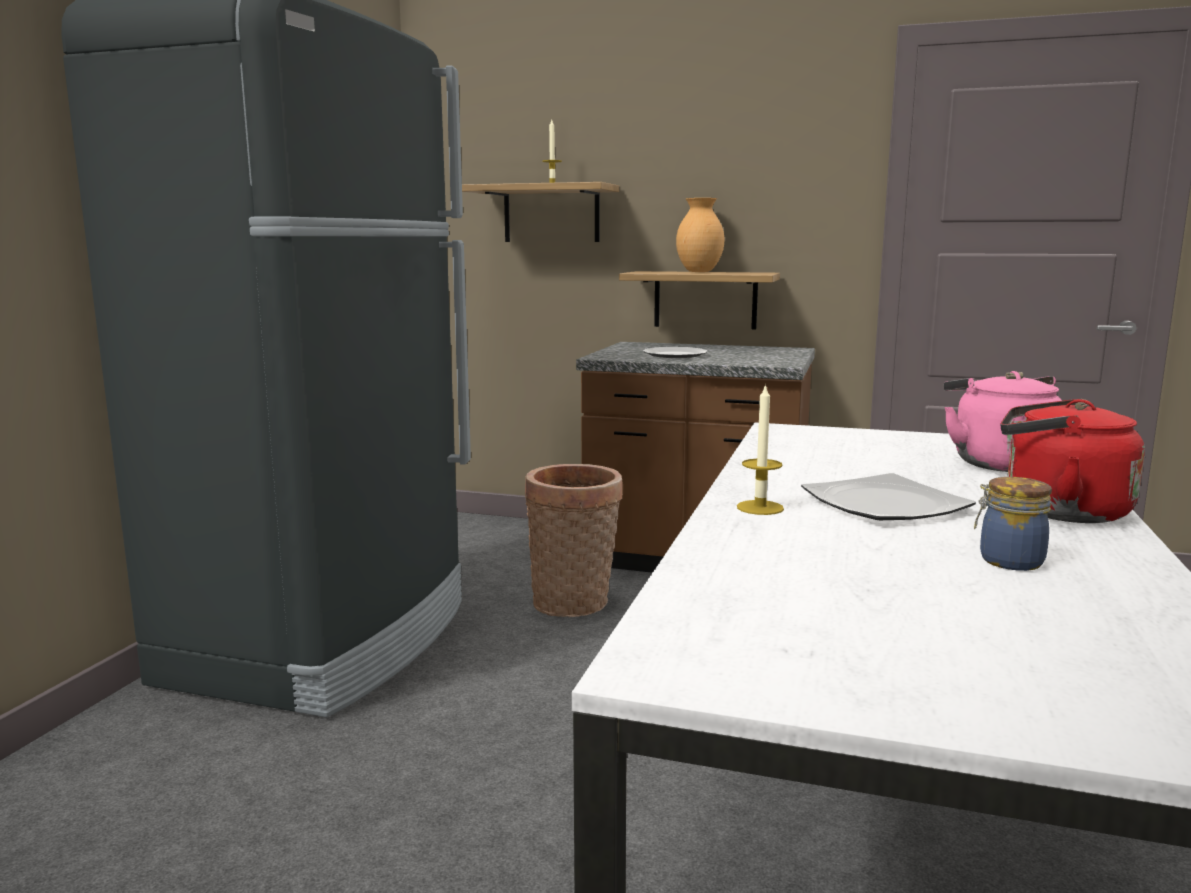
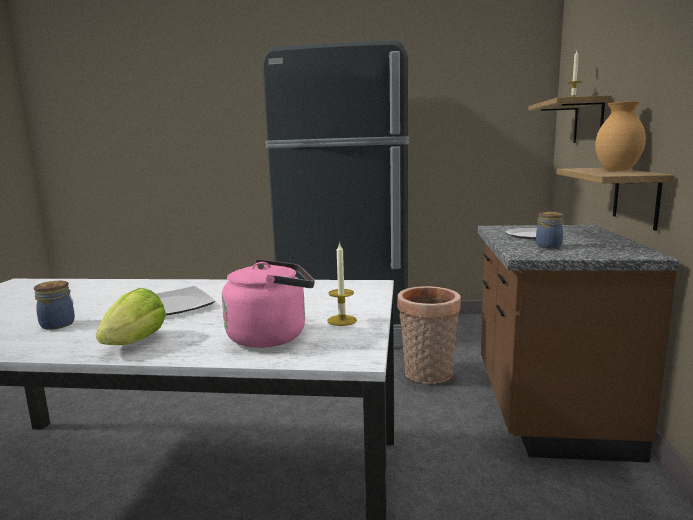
camera: 80 degrees right, 0 degrees up
candle [737,383,784,515] -> candle moved to [327,242,357,326]
red kettle [1000,399,1145,523] -> lettuce [96,288,166,345]
none -> jar [536,212,563,249]

